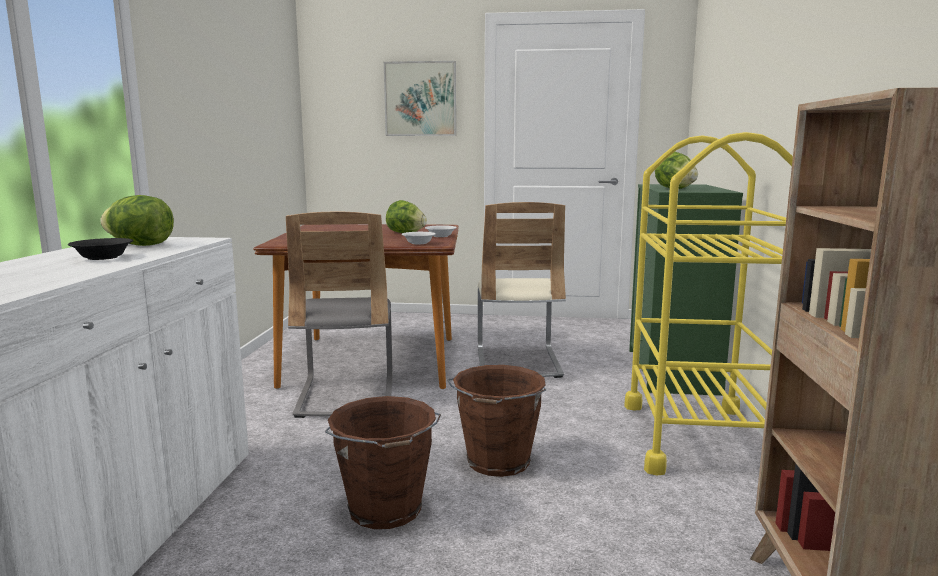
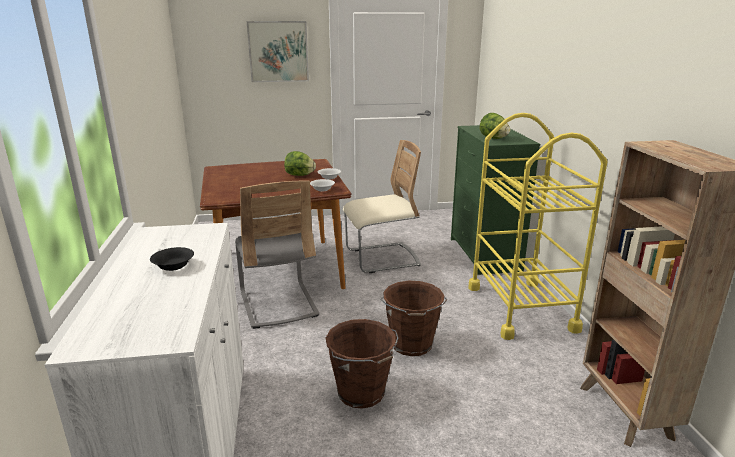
camera: 15 degrees left, 10 degrees up
lettuce [100,195,174,246] -> none
beige chair [478,202,566,378] -> beige chair turned 90 degrees counterclockwise [343,140,421,273]

